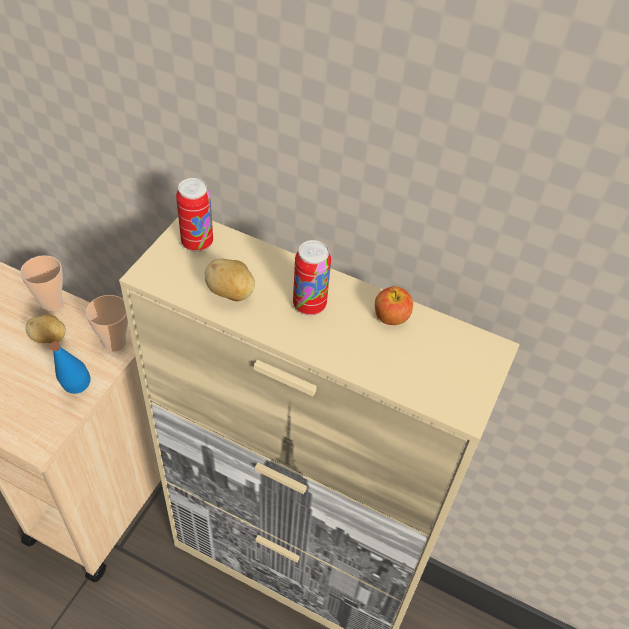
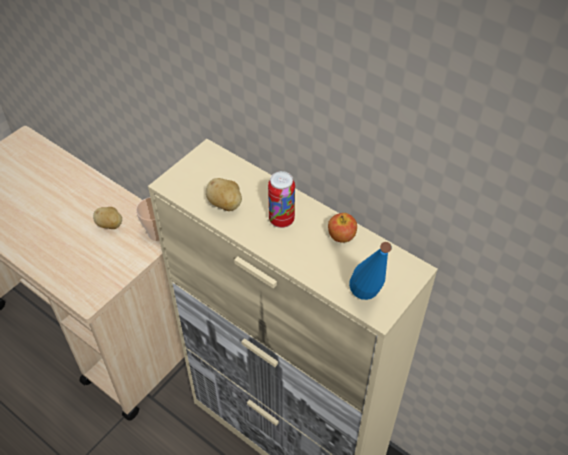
camera: 15 degrees right, 0 degrees up
cup [20,255,63,311] -> none
blue bottle [50,341,90,394] -> blue bottle moved to [349,242,392,300]
can [176,178,213,252] -> none

